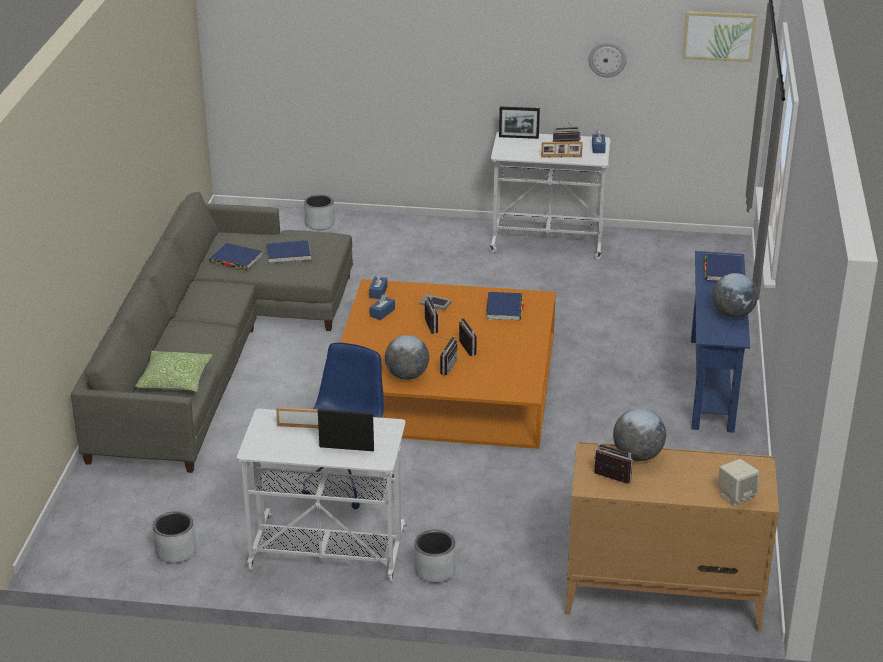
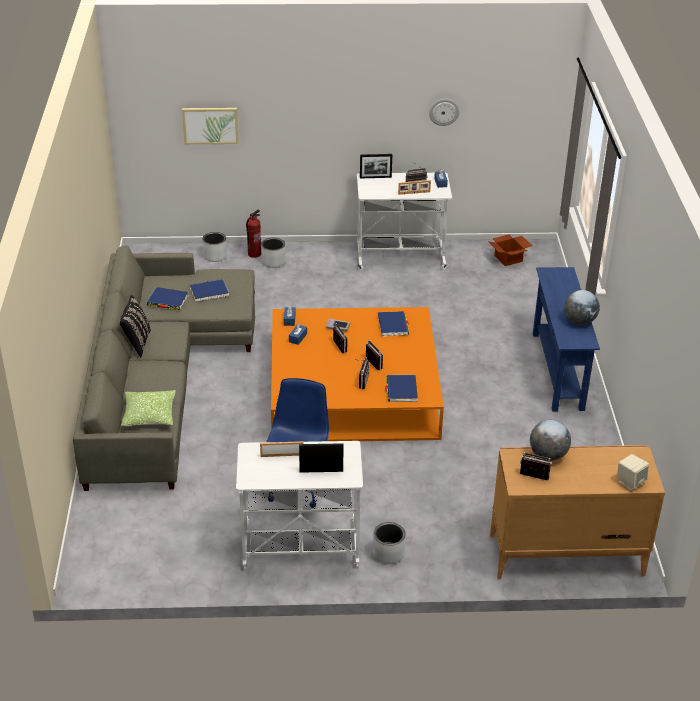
camera: 10 degrees left, 5 degrees up
grey planter [153,511,196,563] -> grey planter moved to [261,238,286,268]
globe [385,335,429,380] -> none
picture [682,11,756,62] -> picture moved to [182,108,239,144]
blue book [703,253,742,281] -> blue book moved to [385,375,418,402]
none -> black pillow [120,295,151,357]
none -> fire extinguisher [246,209,261,258]
none -> cardboard box [489,234,532,266]

